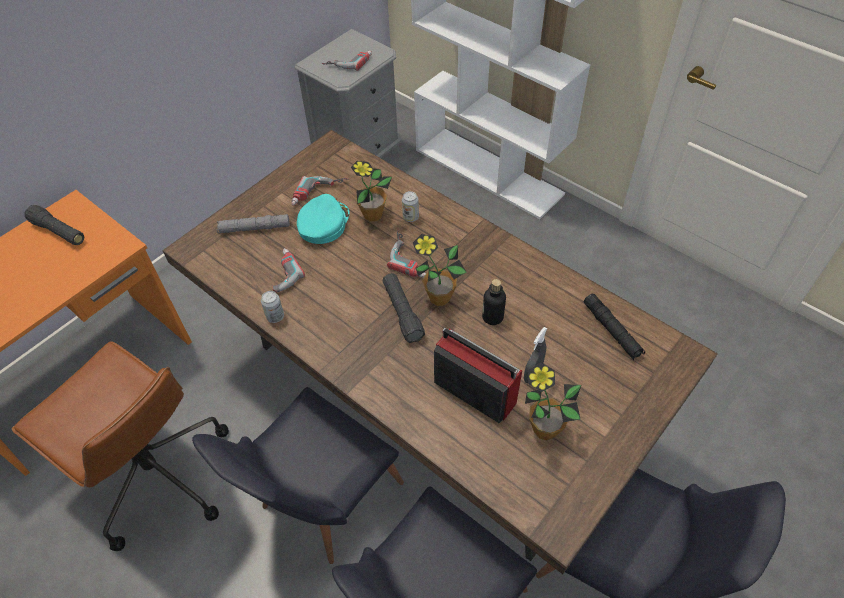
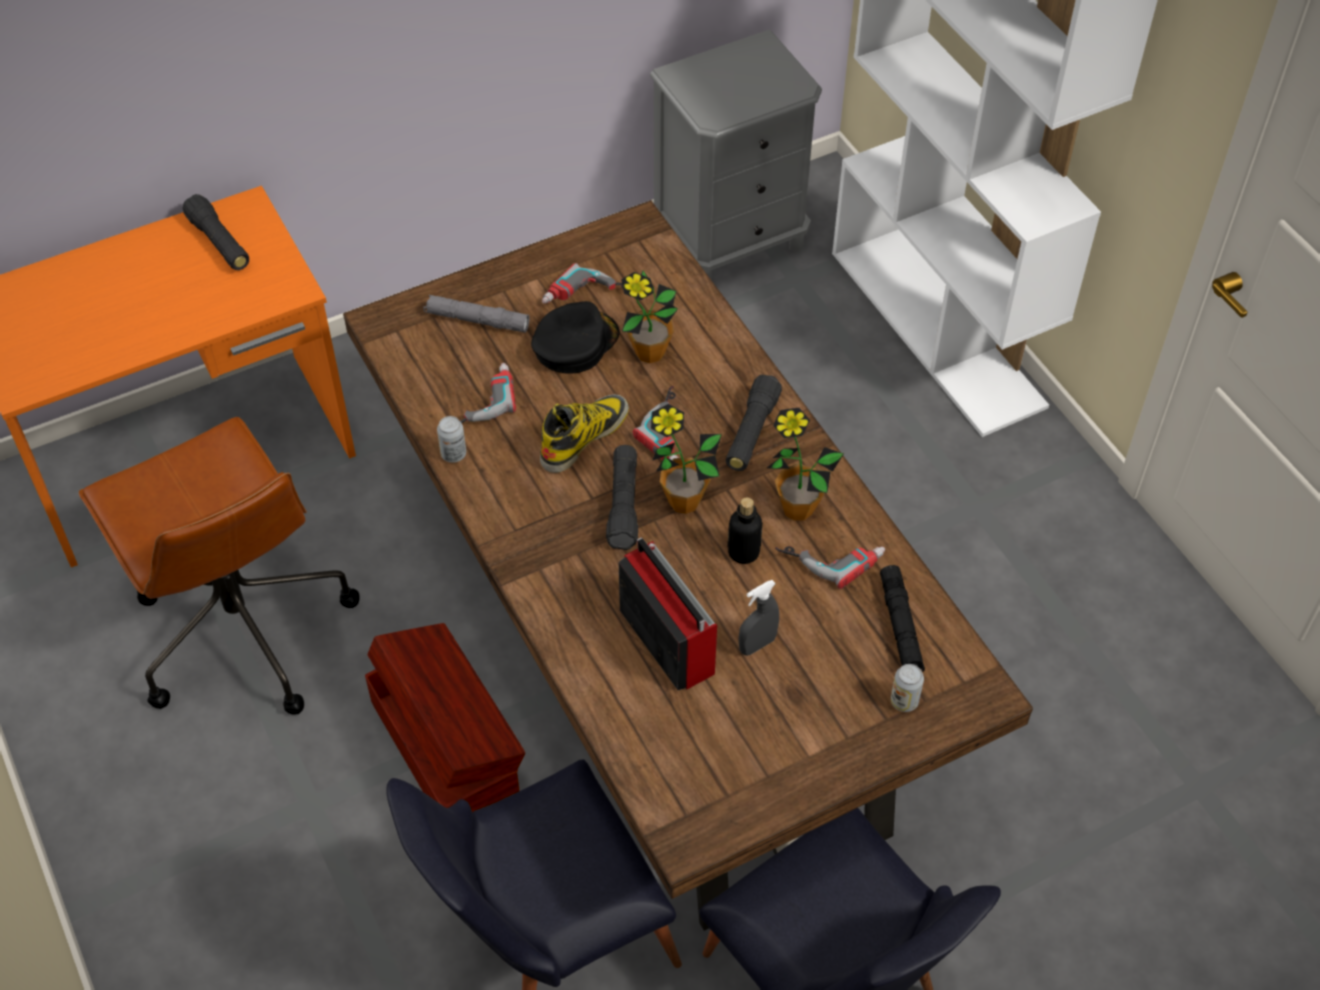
camera: 20 degrees right, 0 degrees up
black chair [192,387,404,564] -> brown storage box [365,623,525,812]
turquoise cap [297,194,350,244] -> black cap [531,301,620,374]
power drill [322,51,372,71] -> power drill moved to [775,546,885,589]
can [402,191,419,222] -> can moved to [891,664,924,712]
potted plant [525,363,582,440] -> potted plant moved to [767,408,844,521]
none -> boot [540,395,629,473]
none -> black flashlight [726,375,782,471]

